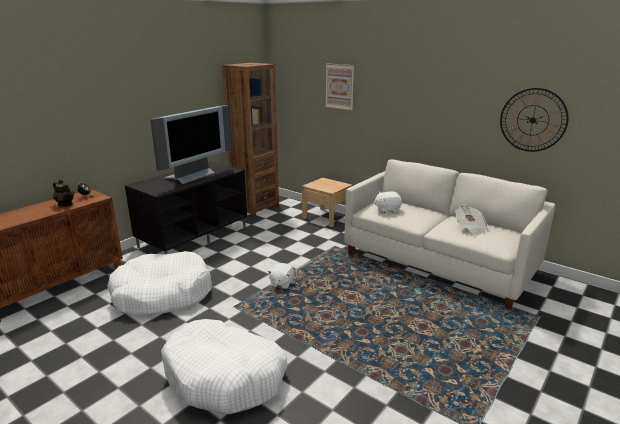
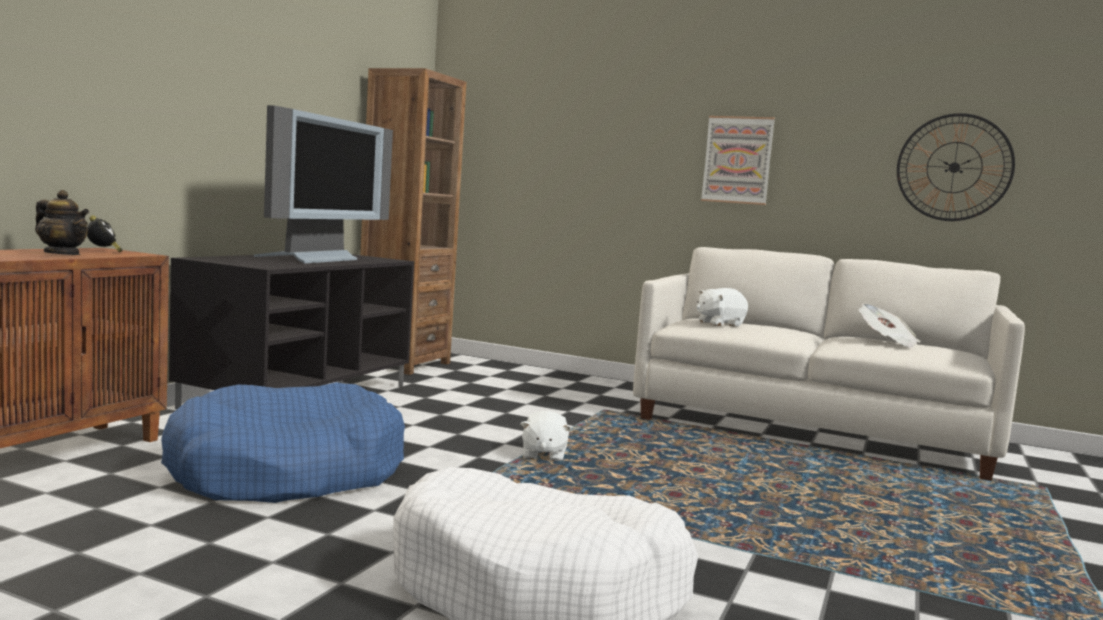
camera: 15 degrees left, 15 degrees down
white dog bed [107,251,212,316] -> blue dog bed [161,382,405,503]
beige nightstand [302,178,352,227] -> none
picture [325,64,354,111] -> picture moved to [701,116,775,205]

